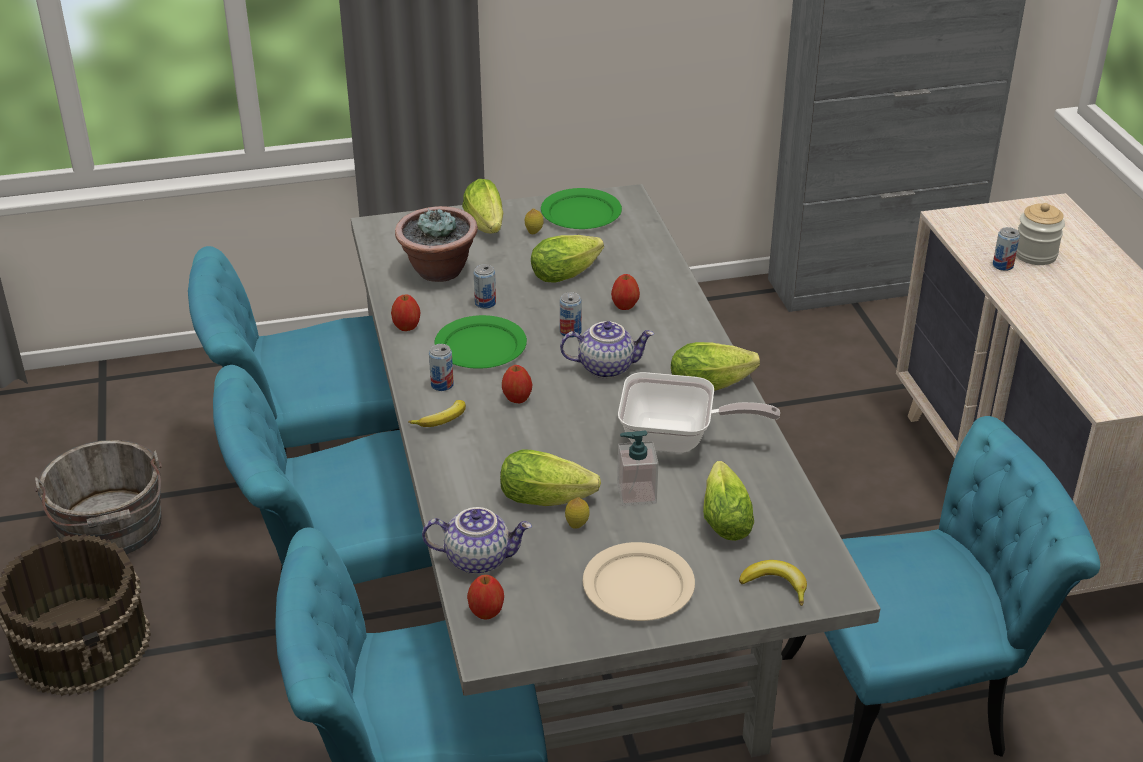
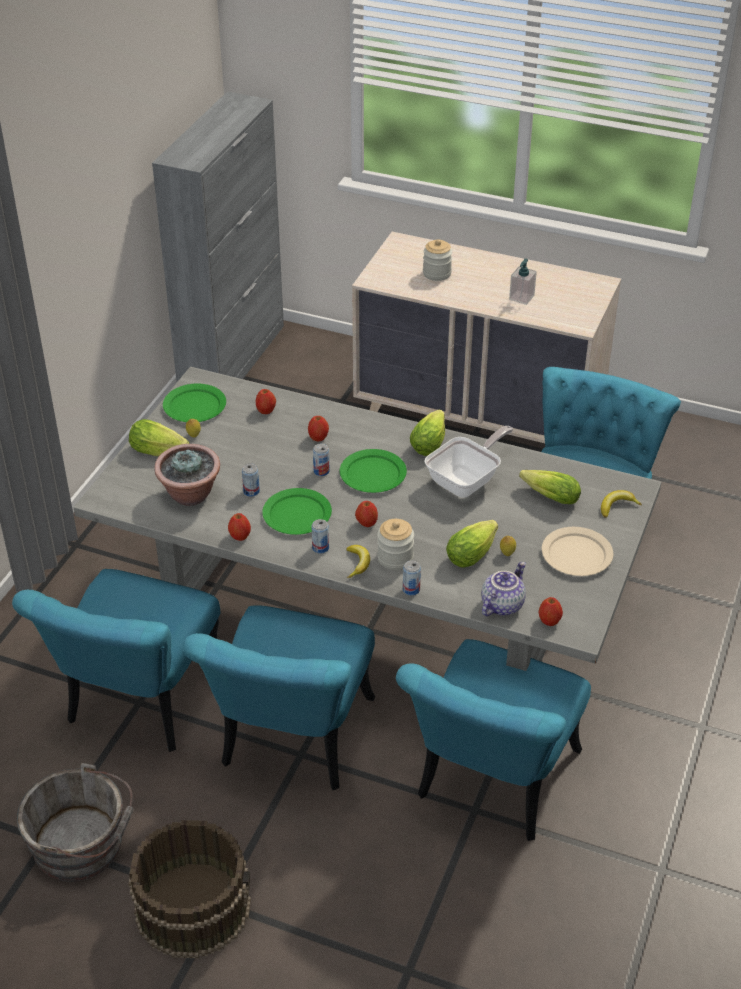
camera: 55 degrees left, 5 degrees up
lettuce [531,235,604,283] -> none
teapot [560,321,654,378] -> green plate [340,449,407,493]
soap dispenser [617,431,659,506] -> soap dispenser moved to [509,259,537,305]
can [993,227,1020,271] -> can moved to [403,560,421,596]
none -> apple [255,389,276,414]
none -> jar [377,519,414,570]

